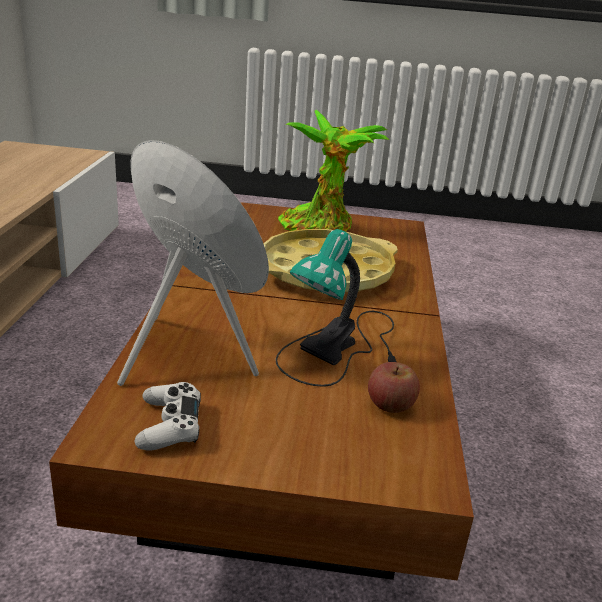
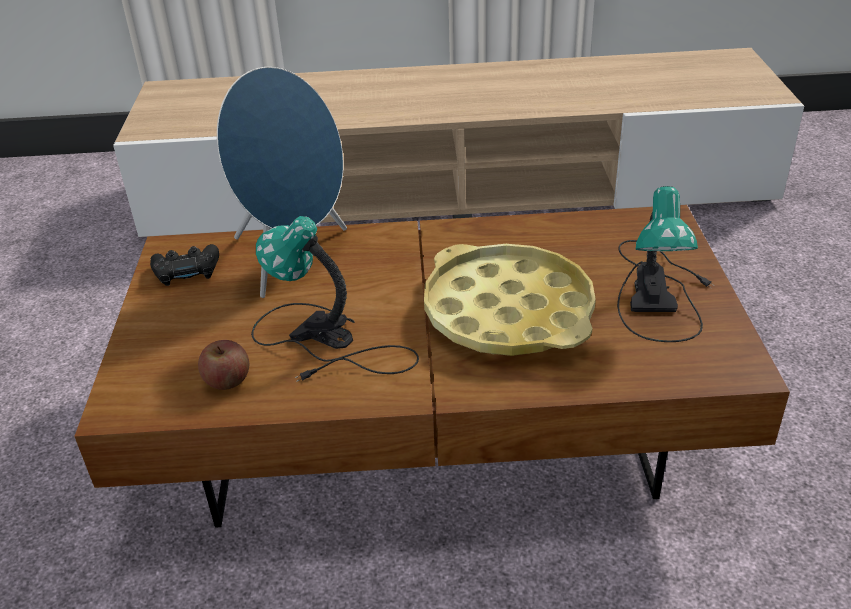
camera: 85 degrees right, 10 degrees up
white game controller [134,382,201,450] -> black game controller [150,244,219,286]
potted plant [278,110,389,232] -> table lamp [617,186,714,342]

